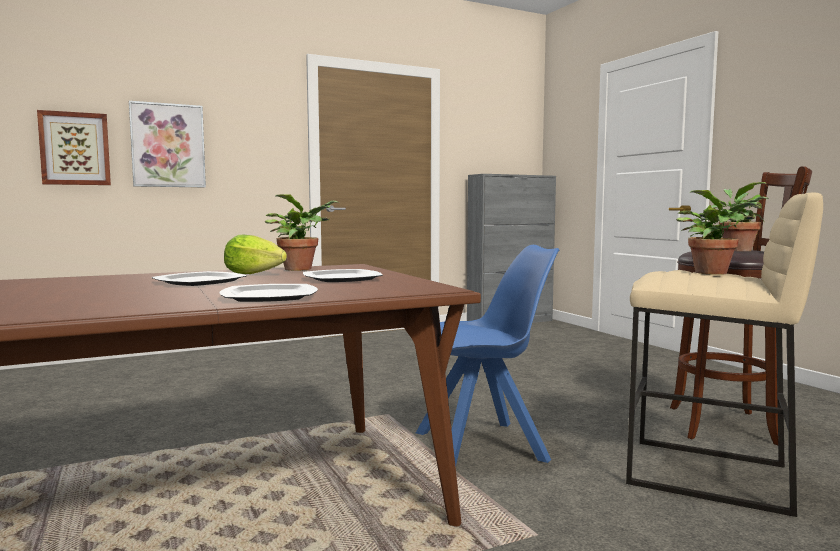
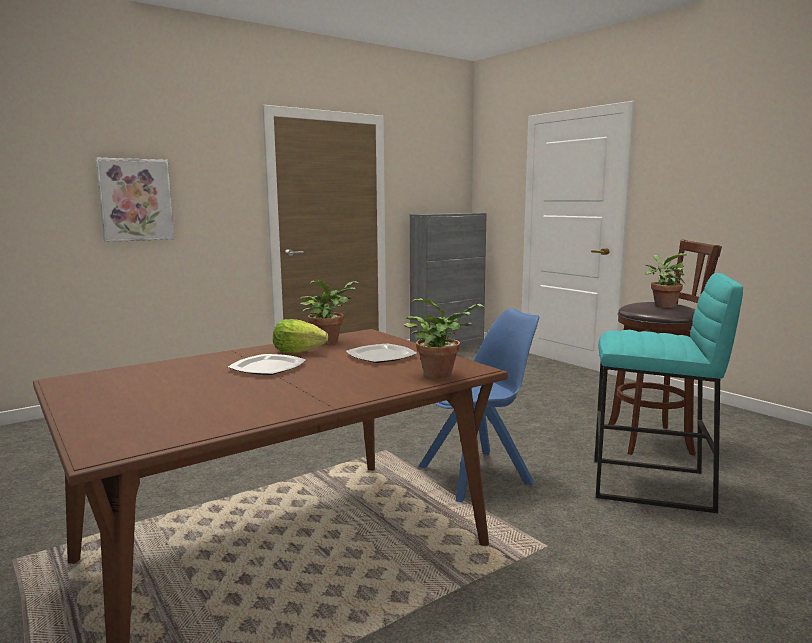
camera: 10 degrees left, 5 degrees up
picture [37,110,111,185] -> none
plate [219,284,318,302] -> none
beige stool [626,193,823,517] -> turquoise stool [594,273,743,513]
potted plant [676,190,769,275] -> potted plant moved to [404,298,484,379]

